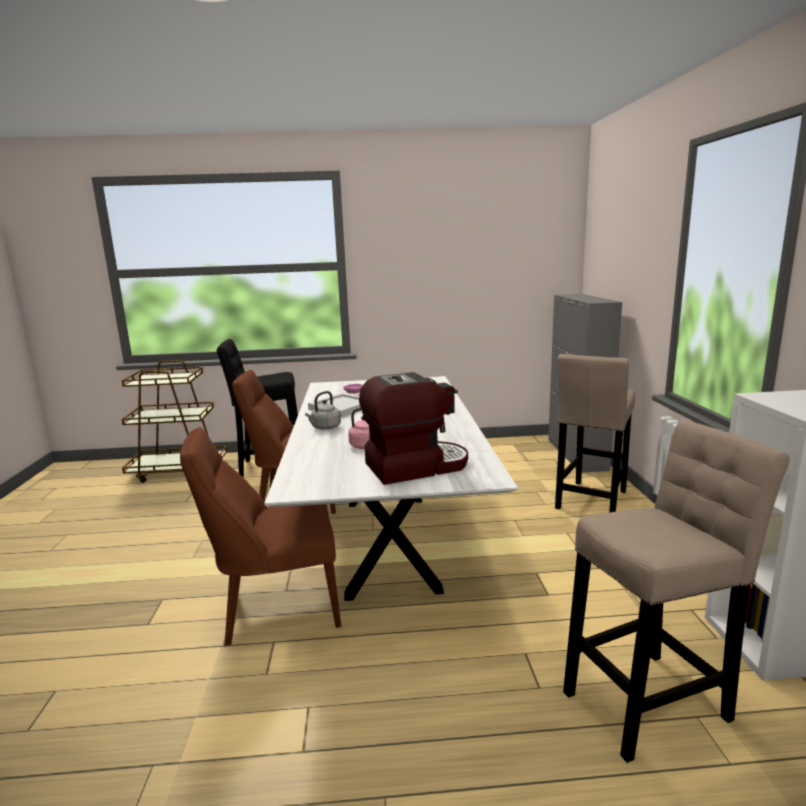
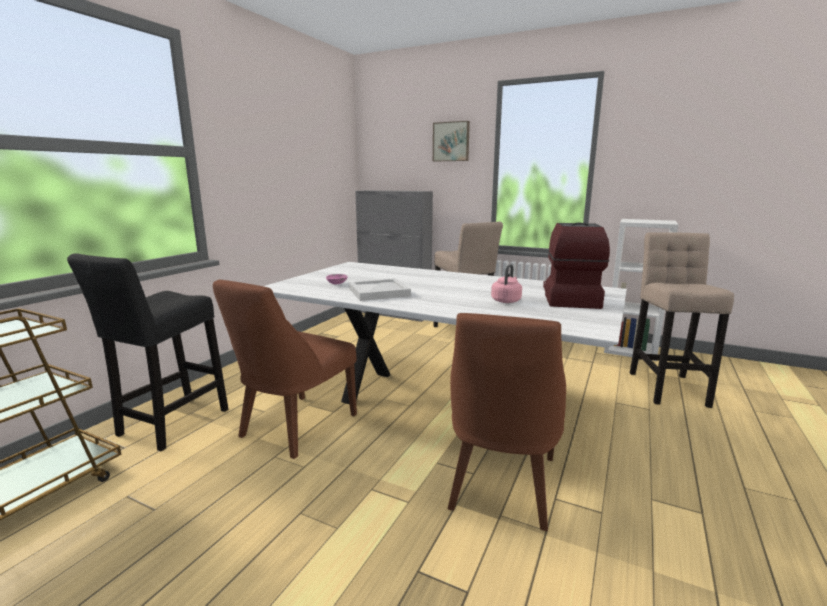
camera: 60 degrees left, 0 degrees up
grey kettle [305,391,341,430] -> none
none -> picture [433,121,470,161]

